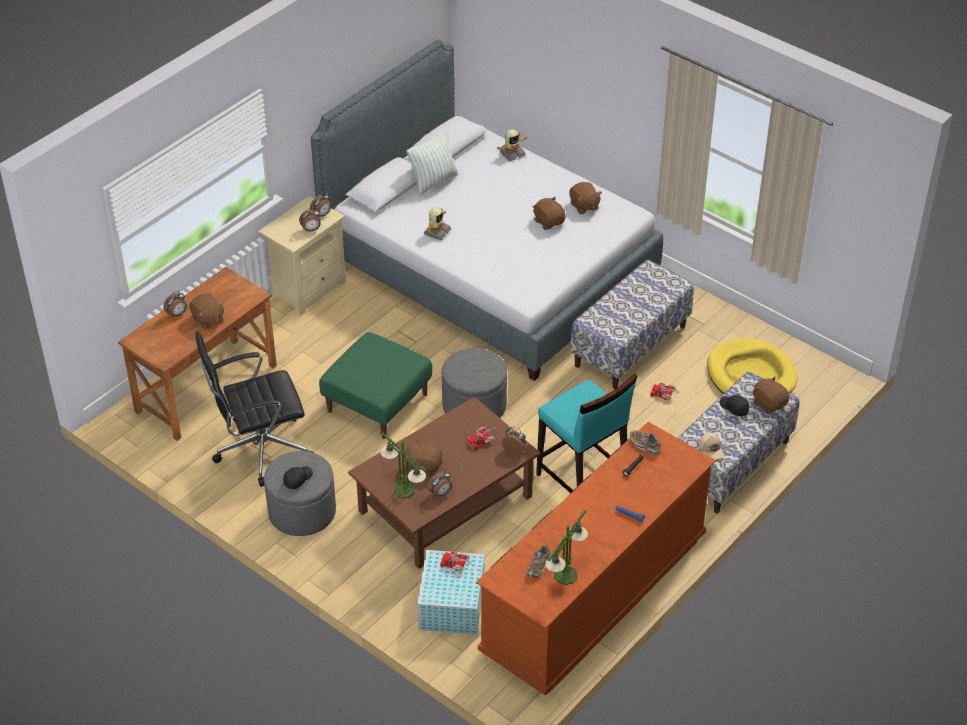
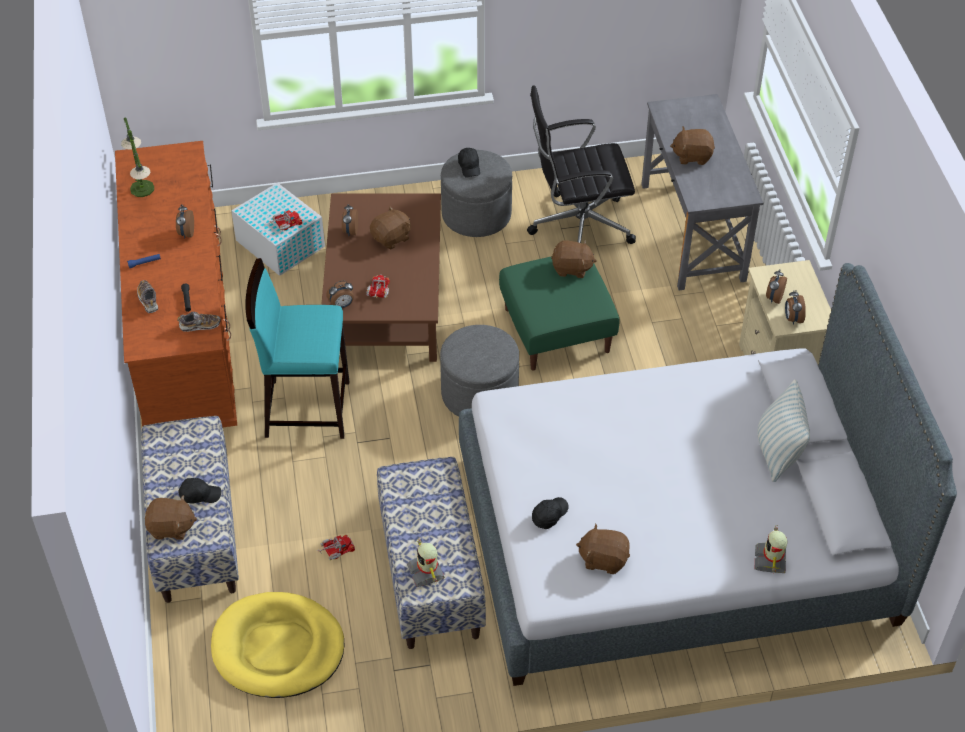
camera: 130 degrees right, 5 degrees up
brown desk [118,267,277,441] -> grey desk [641,94,763,290]
alarm clock [163,291,187,317] -> alarm clock moved to [176,205,194,239]
black office chair [196,331,313,487] -> black office chair turned 120 degrees counterclockwise [527,85,636,244]
table lamp [380,431,426,498] -> none
toy robot [424,207,451,240] -> toy robot moved to [407,539,445,587]
shoe [527,544,550,578] -> shoe moved to [137,280,158,313]
brown plush toy [533,197,566,230] -> brown plush toy moved to [551,240,596,278]
beige cap [699,433,724,460] -> none
none -> black cap [532,497,569,529]

